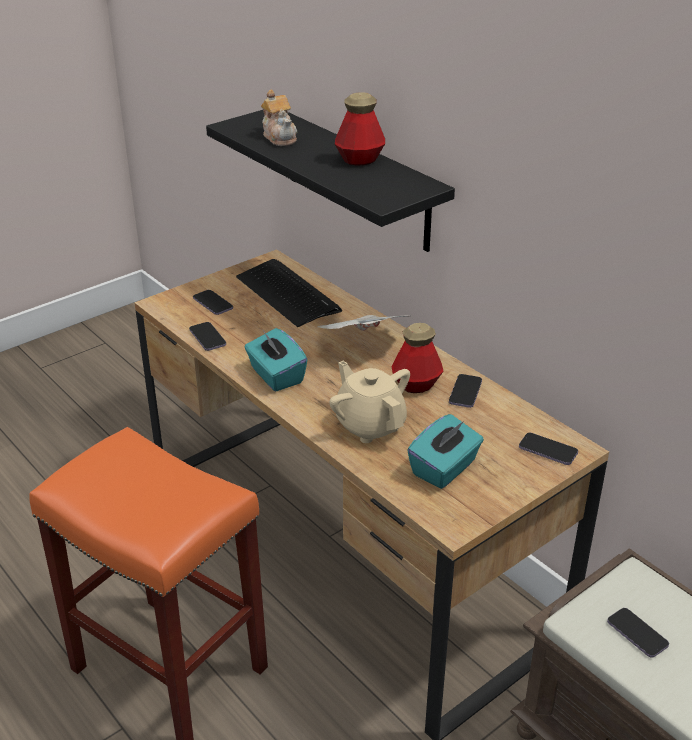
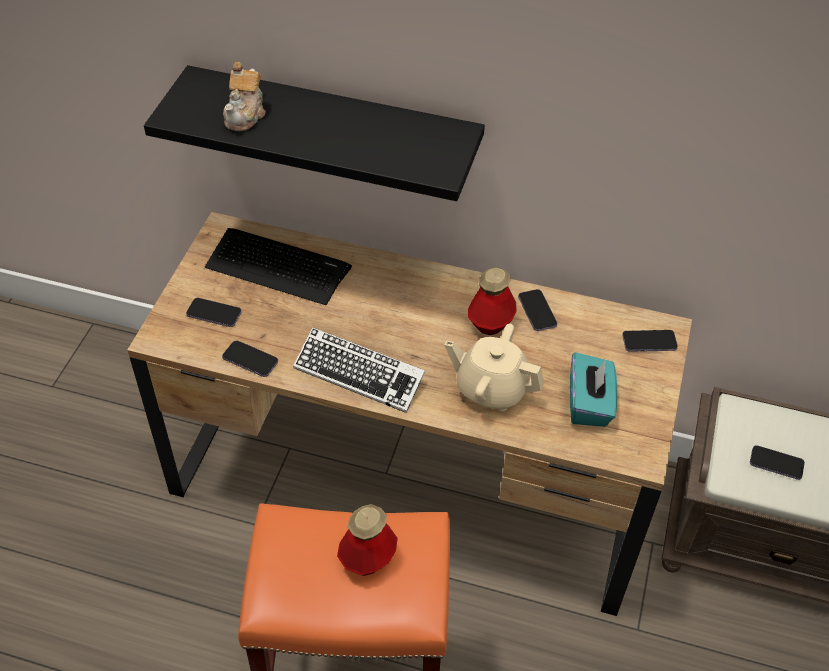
camera: 35 degrees left, 15 degrees up
turquoise tissue box [244,328,307,391] -> keyboard [293,327,425,413]
teapot [261,89,297,146] -> teapot turned 75 degrees clockwise [223,62,266,131]
newspaper [317,315,407,331] -> none
bottle [335,92,385,165] -> bottle moved to [337,504,398,576]

